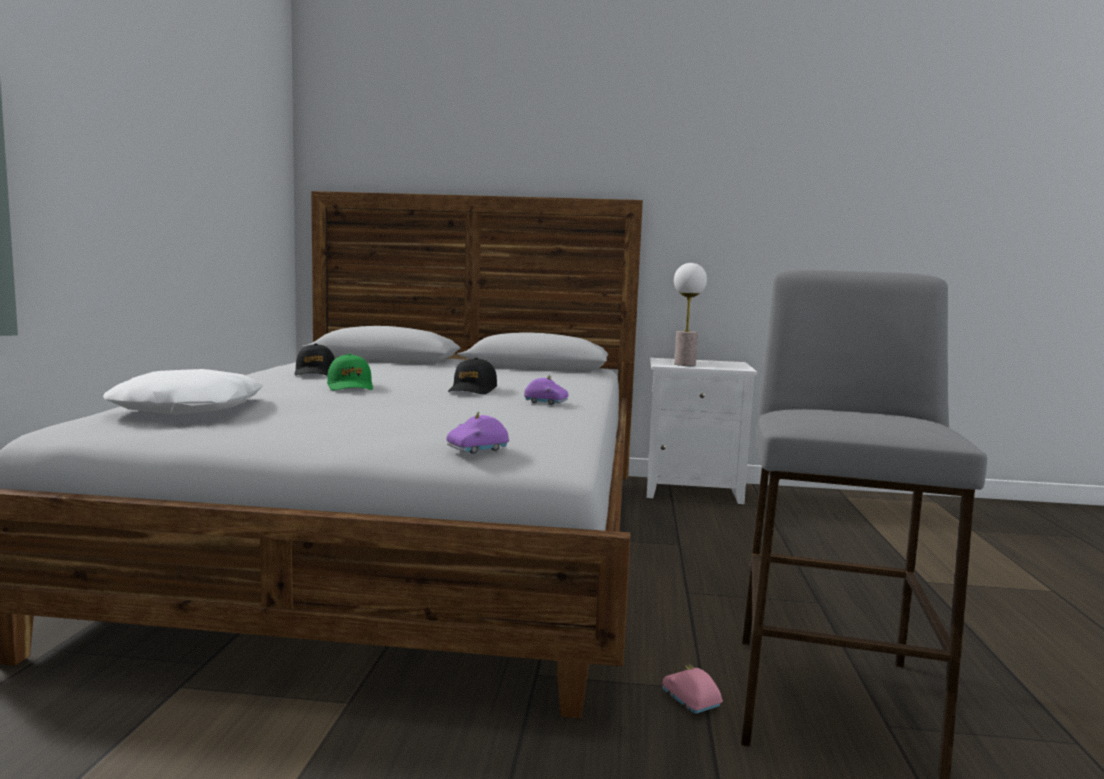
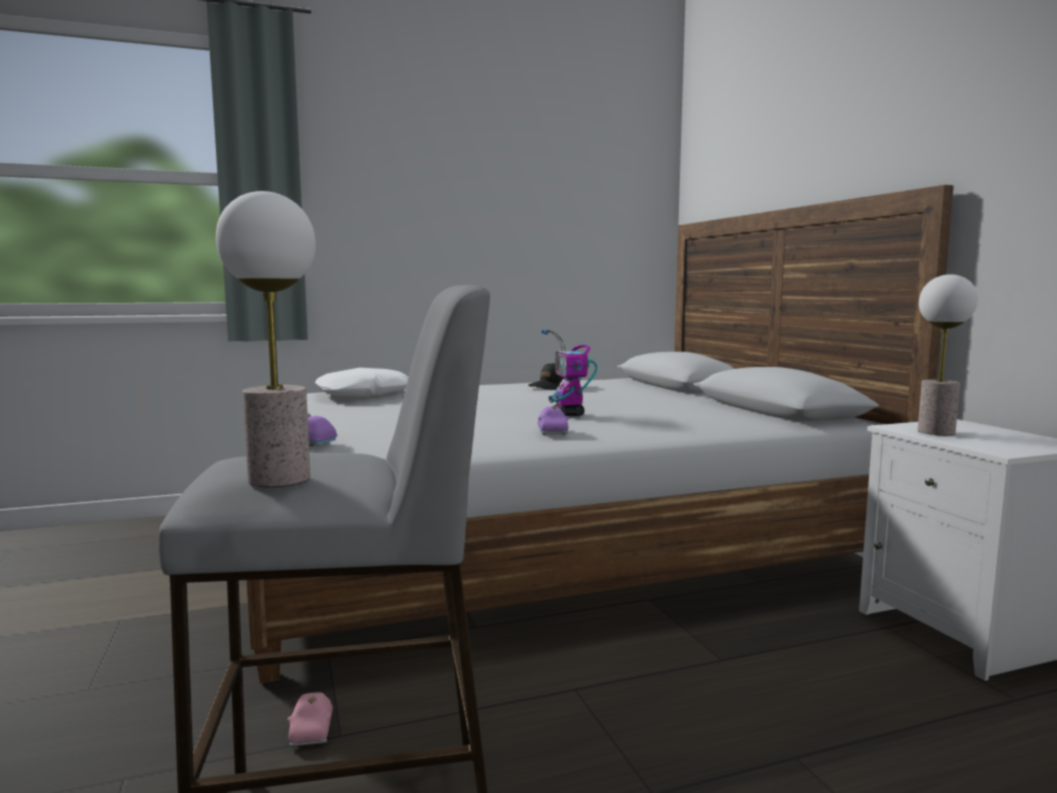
camera: 65 degrees right, 0 degrees up
green cap [327,354,373,390] -> none
black cap [448,358,497,394] -> toy robot [541,330,597,416]
pink toy car [662,665,723,714] -> pink toy car turned 135 degrees clockwise [287,692,333,746]
none -> table lamp [216,191,316,487]

